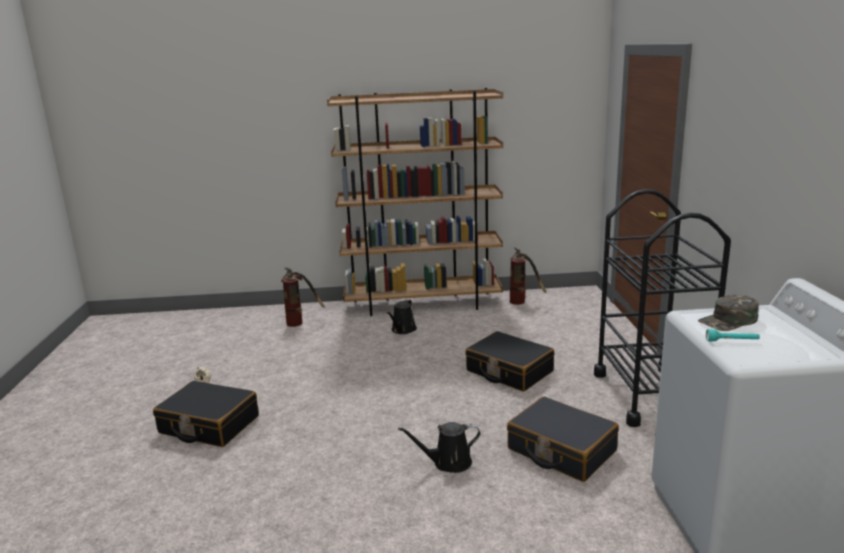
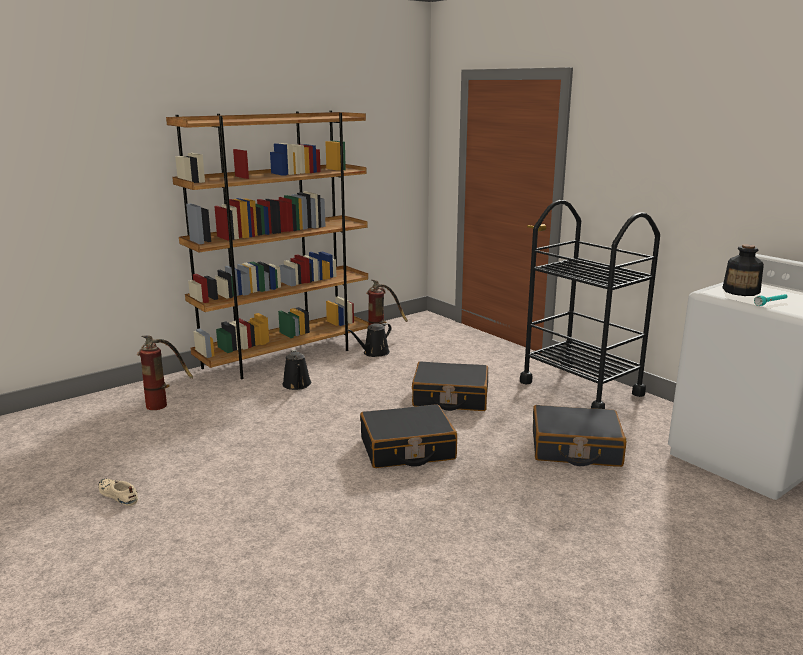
camera: 35 degrees left, 0 degrees up
black suitcase [153,381,259,447] -> black suitcase moved to [360,404,457,468]
black watering can [398,422,480,473] -> black watering can moved to [347,323,392,357]
green cap [698,295,759,331] -> bottle [722,244,764,296]

